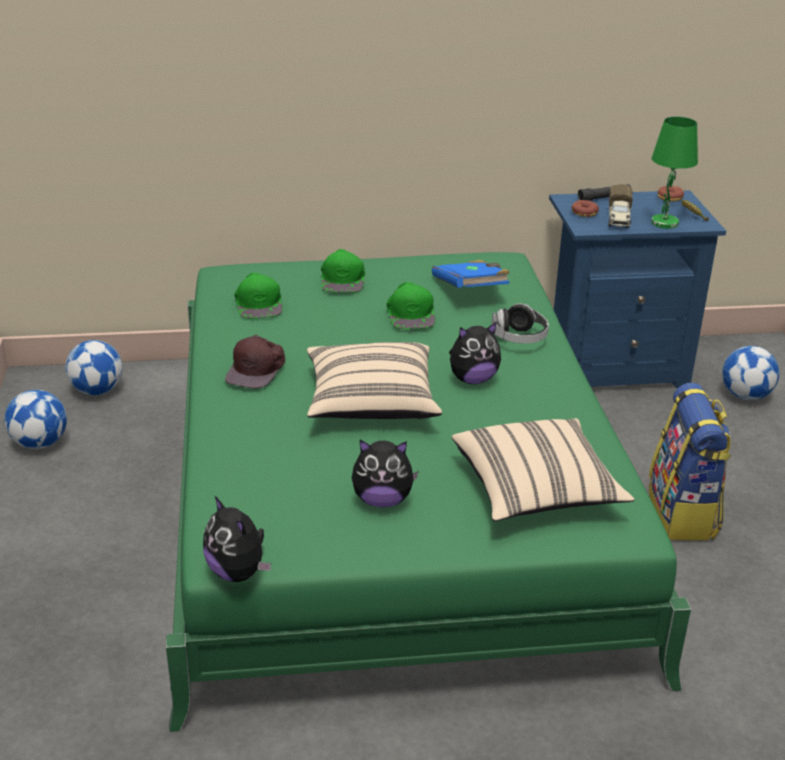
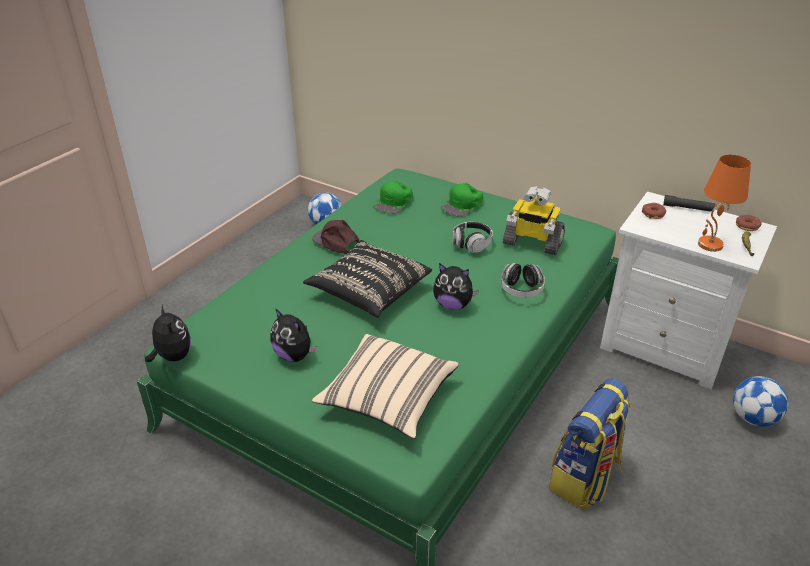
camera: 40 degrees right, 5 degrees up
football [4,390,67,449] -> none
plush toy [203,496,271,582] -> plush toy turned 150 degrees clockwise [145,304,191,362]
brown cap [225,334,285,388] -> brown cap turned 75 degrees clockwise [312,220,359,254]
beige pillow [307,342,442,419] -> black pillow [303,240,432,318]
green cap [386,282,435,329] -> headphones [452,222,493,253]
blue book [432,260,510,288] -> toy robot [503,186,565,255]
blue nightstand [549,190,726,388] -> white nightstand [600,191,777,390]
toy truck [608,184,633,228] -> none
green table lamp [651,117,698,229] -> orange table lamp [698,155,751,252]

